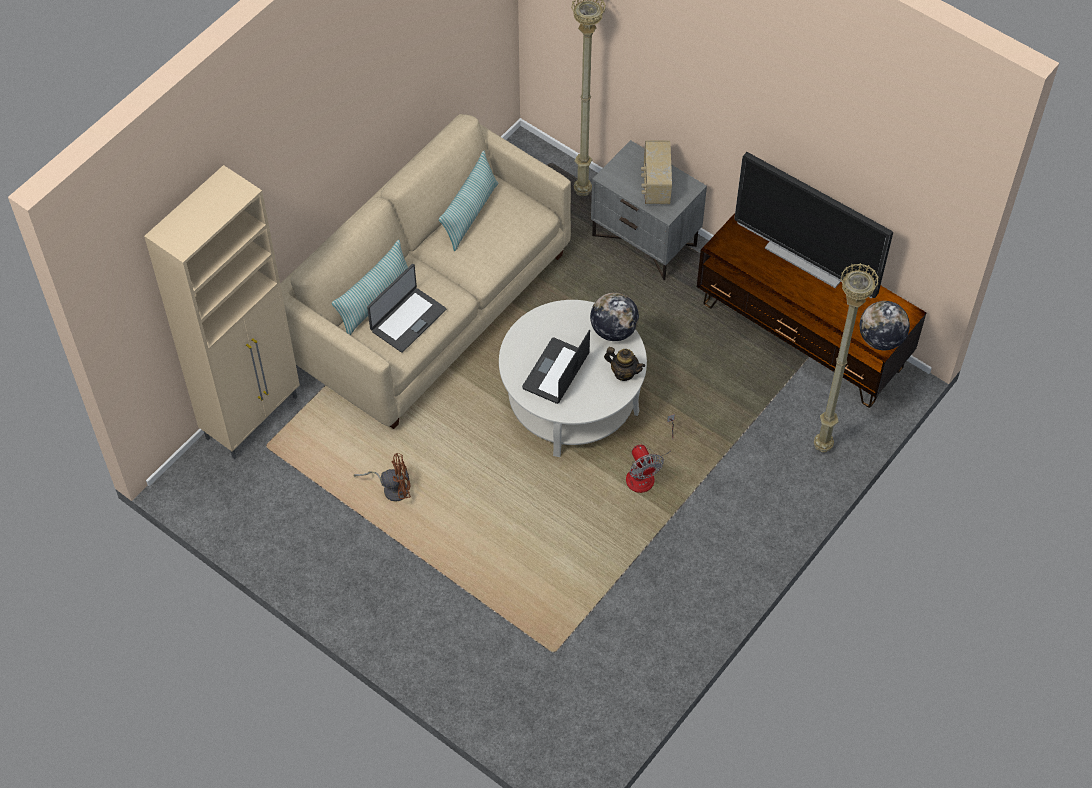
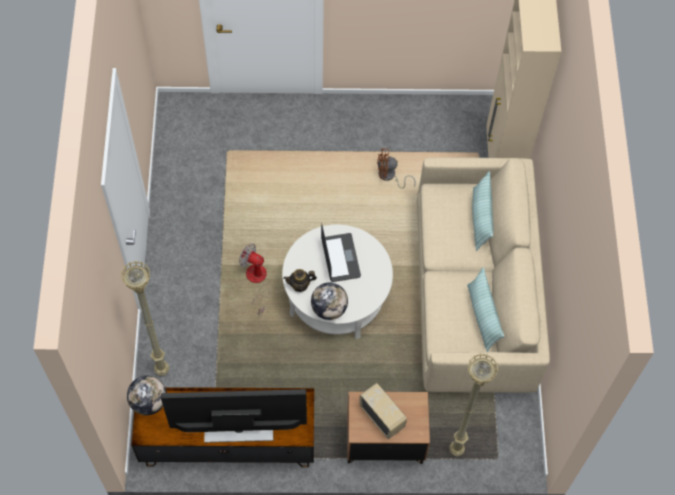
camera: 140 degrees right, 5 degrees up
brown fan [353,453,411,502] -> brown fan turned 45 degrees clockwise [377,148,416,189]
laptop [367,264,447,353] -> none
grey nightstand [591,140,707,280] -> brown nightstand [347,391,430,464]

